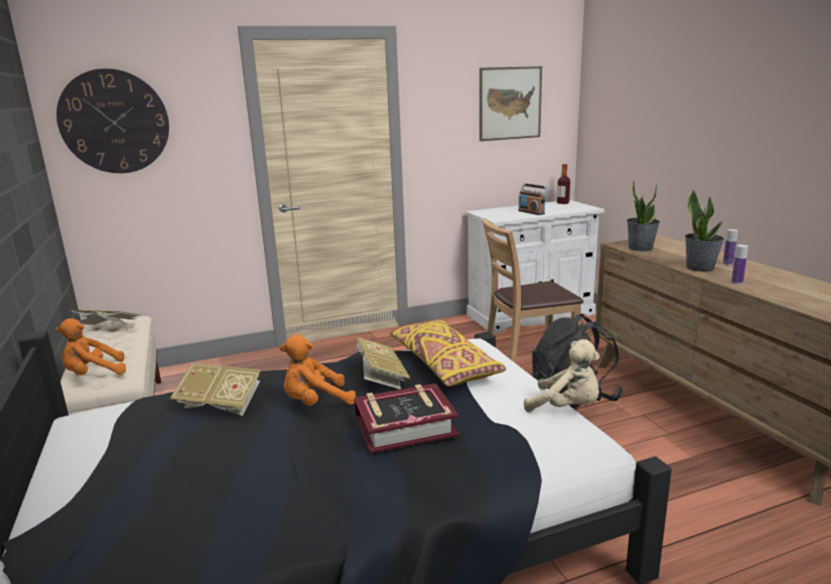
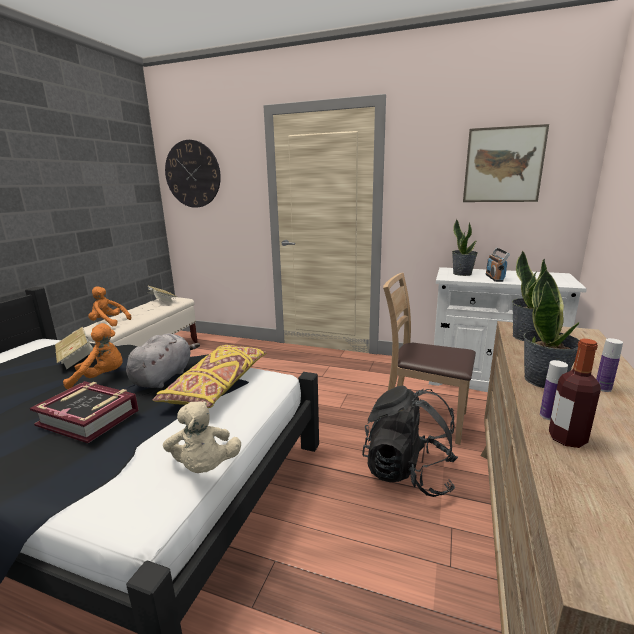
camera: 40 degrees right, 0 degrees up
orange plush toy [279,335,356,406] -> orange plush toy turned 150 degrees clockwise [63,323,123,389]
book [356,336,410,389] -> grey plush toy [126,333,200,388]
bottle [557,164,570,204] -> bottle moved to [549,339,601,448]
none -> potted plant [452,219,478,276]

